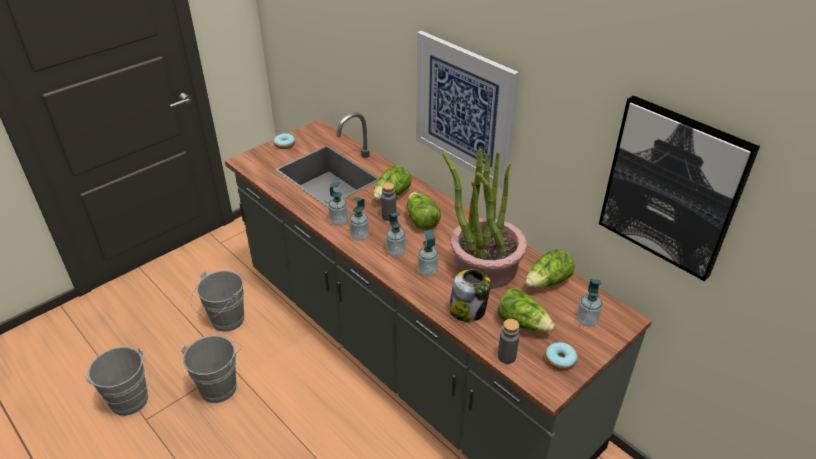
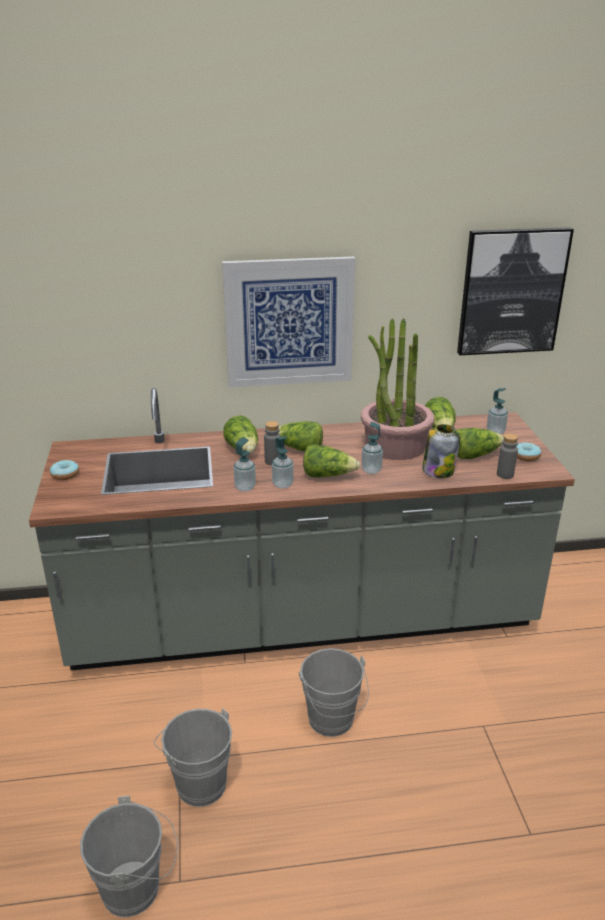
camera: 55 degrees left, 10 degrees down
grey bucket [190,270,244,332] -> grey bucket moved to [298,648,369,737]
soap dispenser [386,212,406,257] -> lettuce [303,444,360,478]

